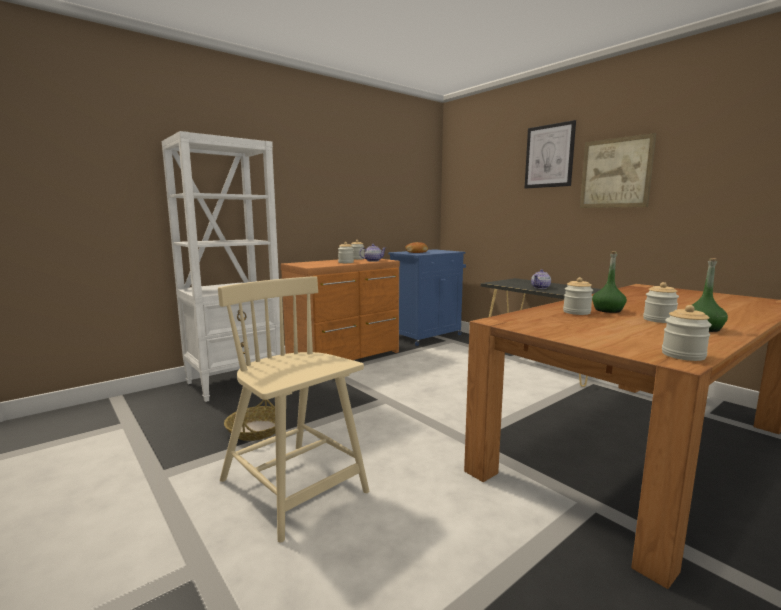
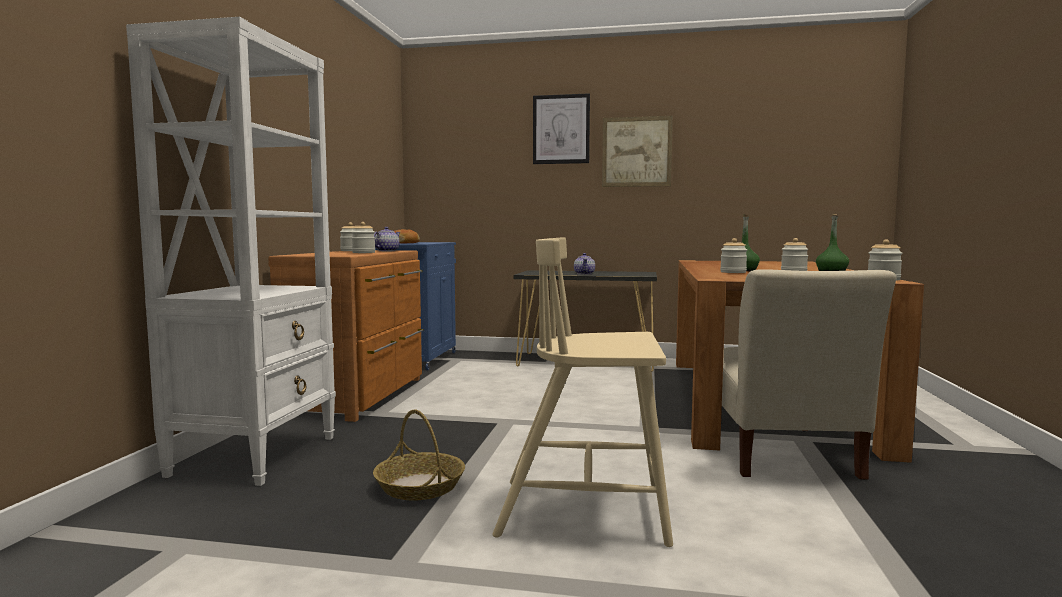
camera: 40 degrees left, 5 degrees down
none -> beige chair [722,269,896,480]

